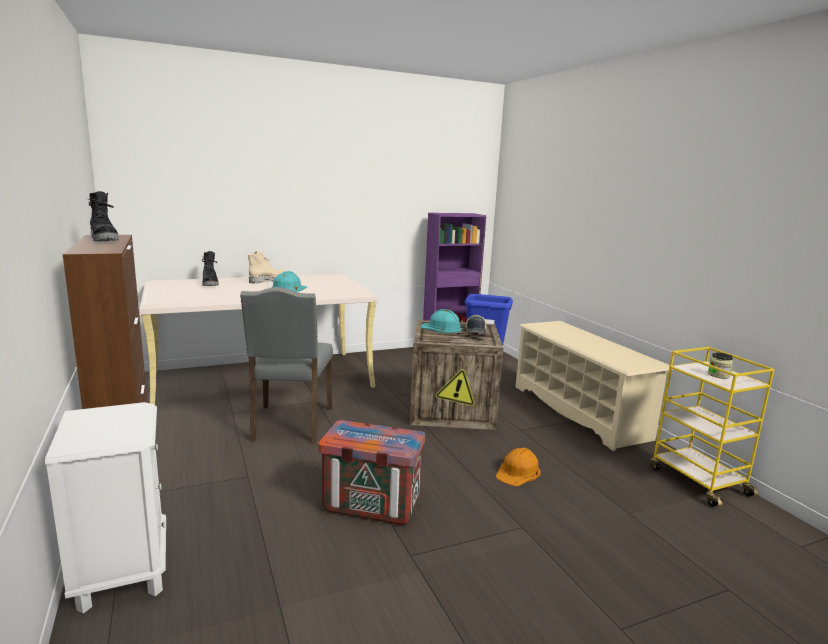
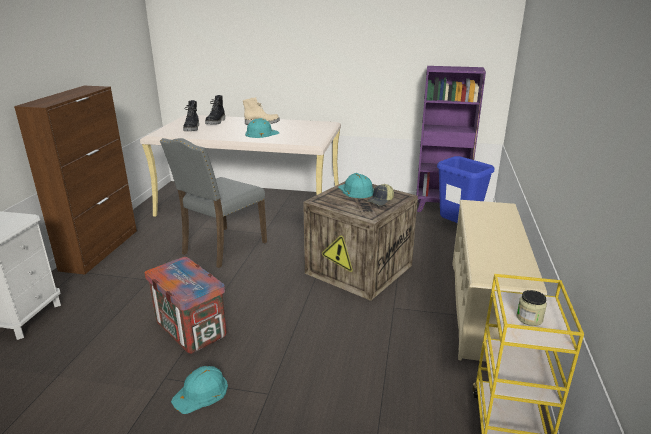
camera: 35 degrees right, 10 degrees up
black boot [89,191,119,241] -> black boot moved to [183,100,199,131]
orange hard hat [496,448,541,486] -> none
none -> turquoise hard hat [171,366,228,414]

